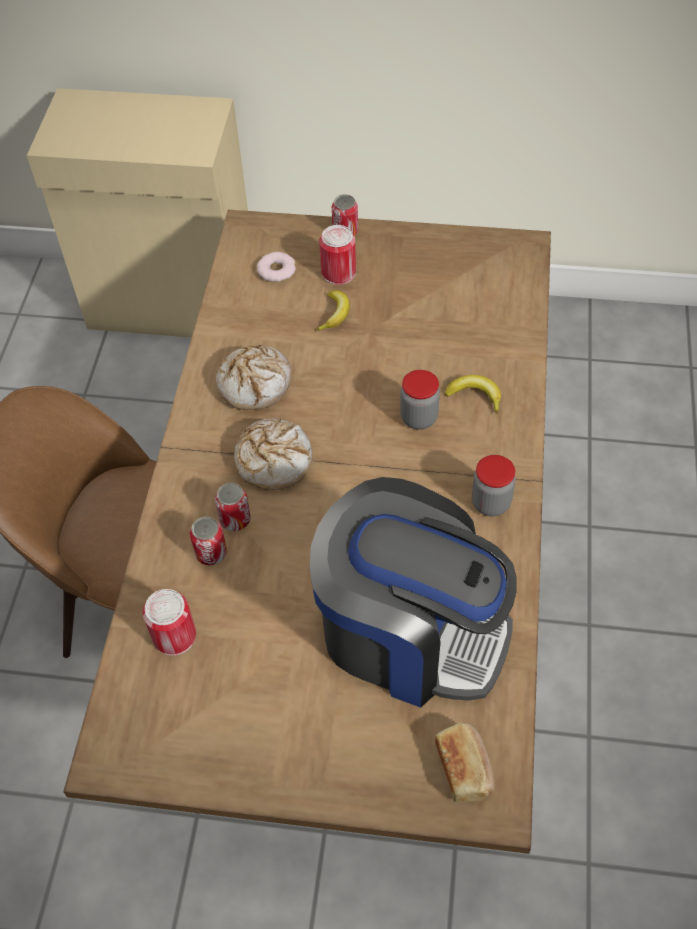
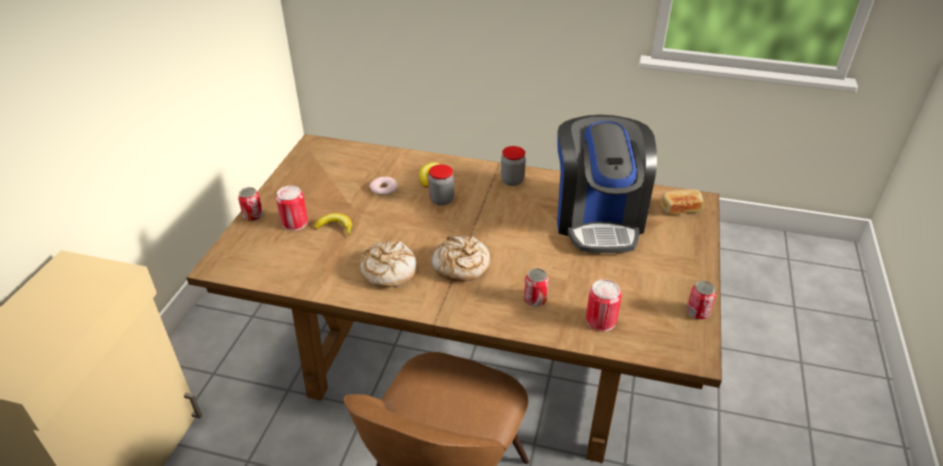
camera: 85 degrees left, 15 degrees down
can [215,483,251,531] -> can moved to [686,281,716,320]
donut [257,252,296,282] -> donut moved to [370,177,398,196]
coffee machine [310,477,516,708] -> coffee machine turned 150 degrees clockwise [557,115,657,253]

